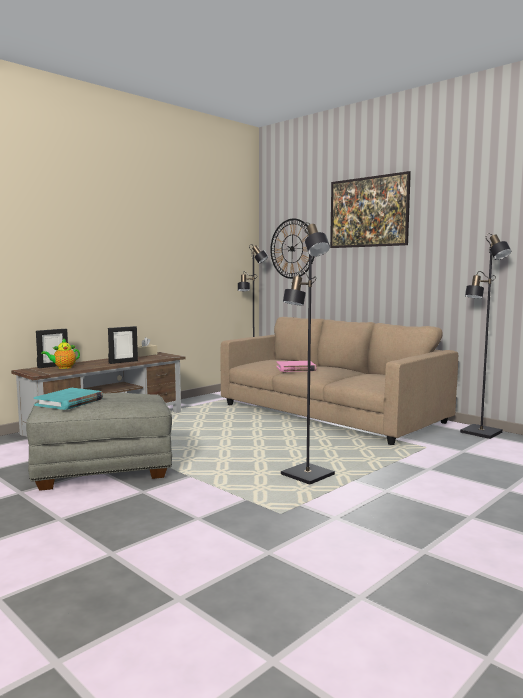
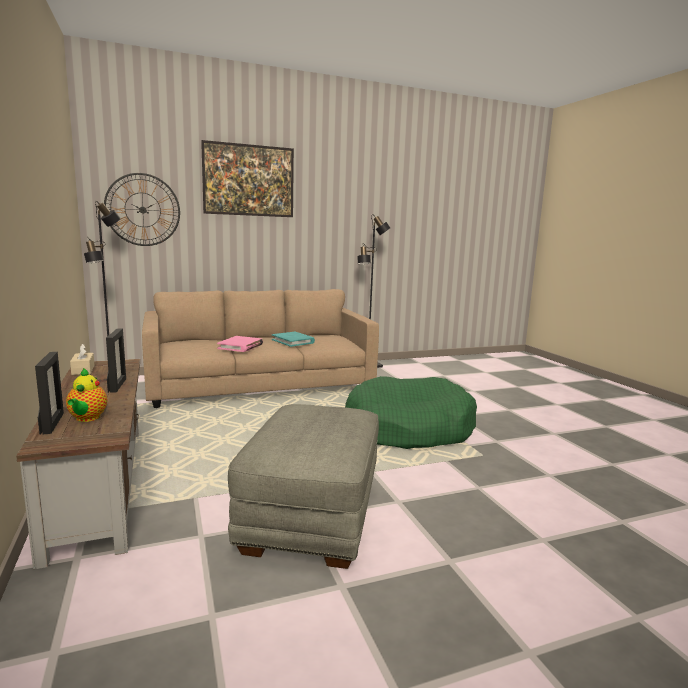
camera: 65 degrees left, 5 degrees up
turquoise book [34,388,103,410] -> turquoise book moved to [272,332,315,347]
black floor lamp [281,222,335,485] -> green dog bed [345,376,477,449]

